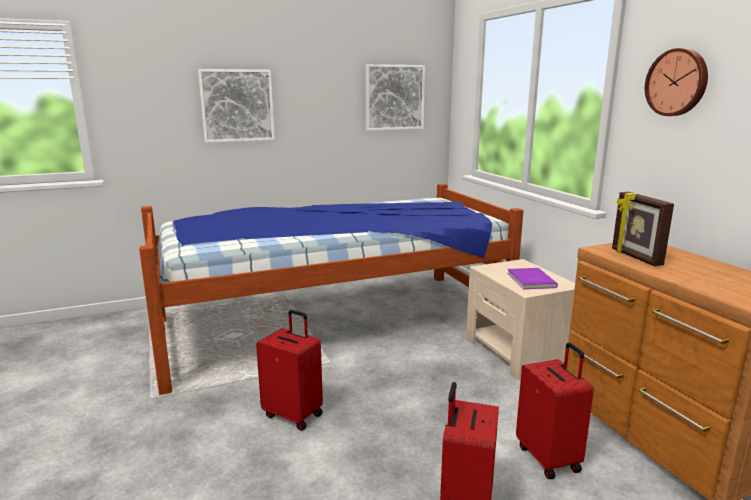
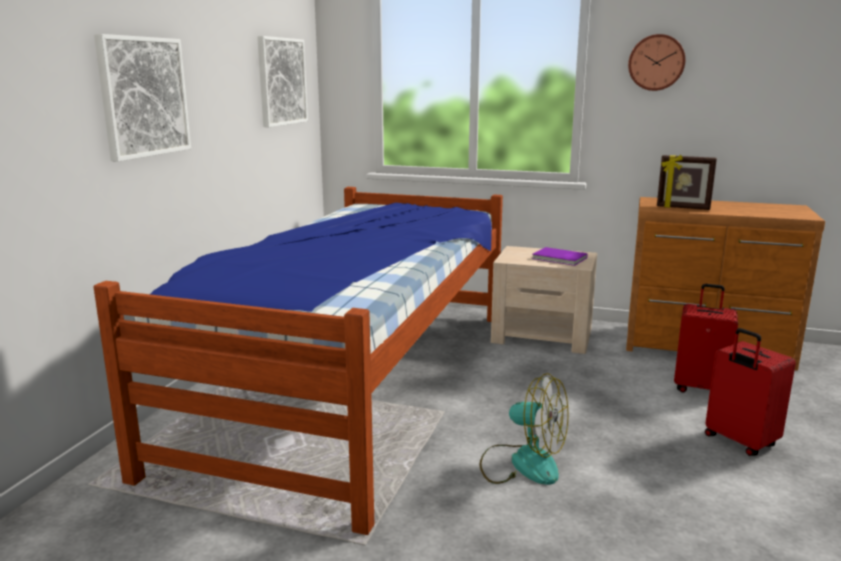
camera: 50 degrees left, 0 degrees up
red suitcase [256,310,323,431] -> fan [480,373,569,485]

